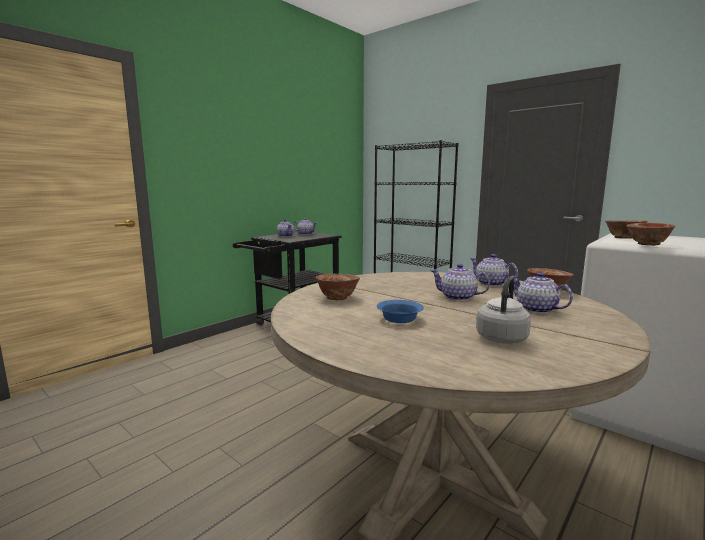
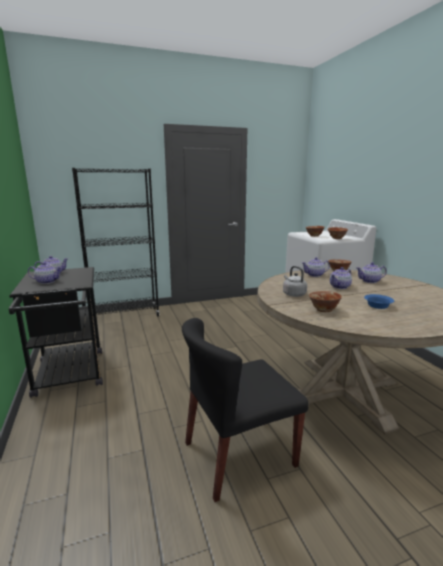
camera: 60 degrees left, 5 degrees up
grey kettle [476,277,531,344] -> grey kettle moved to [283,266,307,297]
none -> black chair [182,318,309,502]

